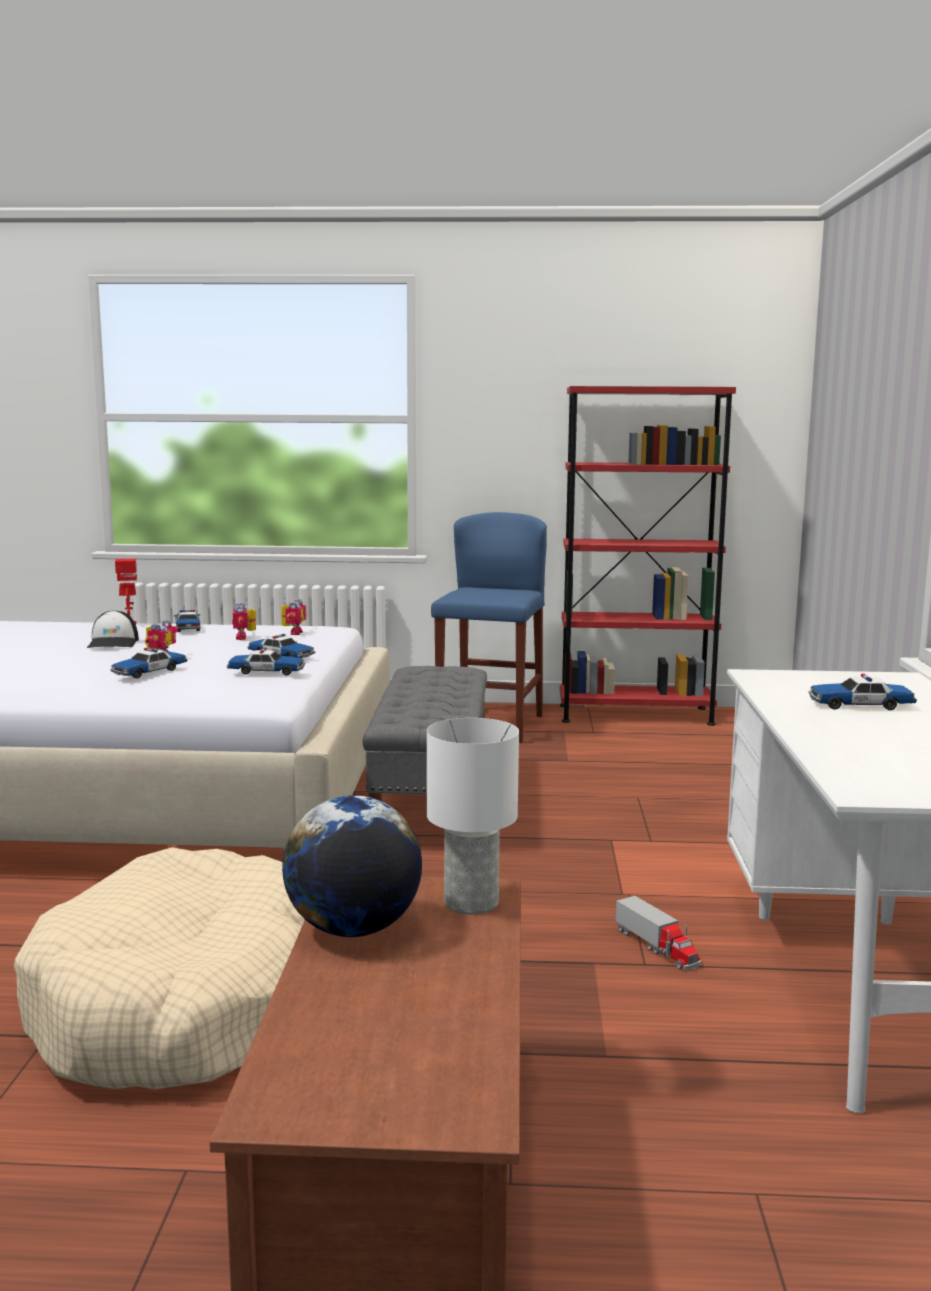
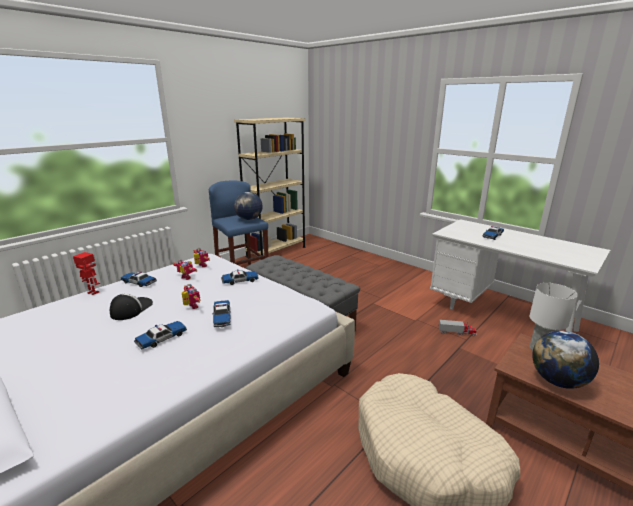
camera: 50 degrees left, 10 degrees up
cap [87,610,139,648] -> cap turned 105 degrees counterclockwise [110,294,153,320]
toy car [227,648,305,676] -> toy car moved to [134,321,187,349]
red bookcase [560,386,736,726] -> beige bookcase [234,117,306,260]
none -> globe [234,192,263,220]

